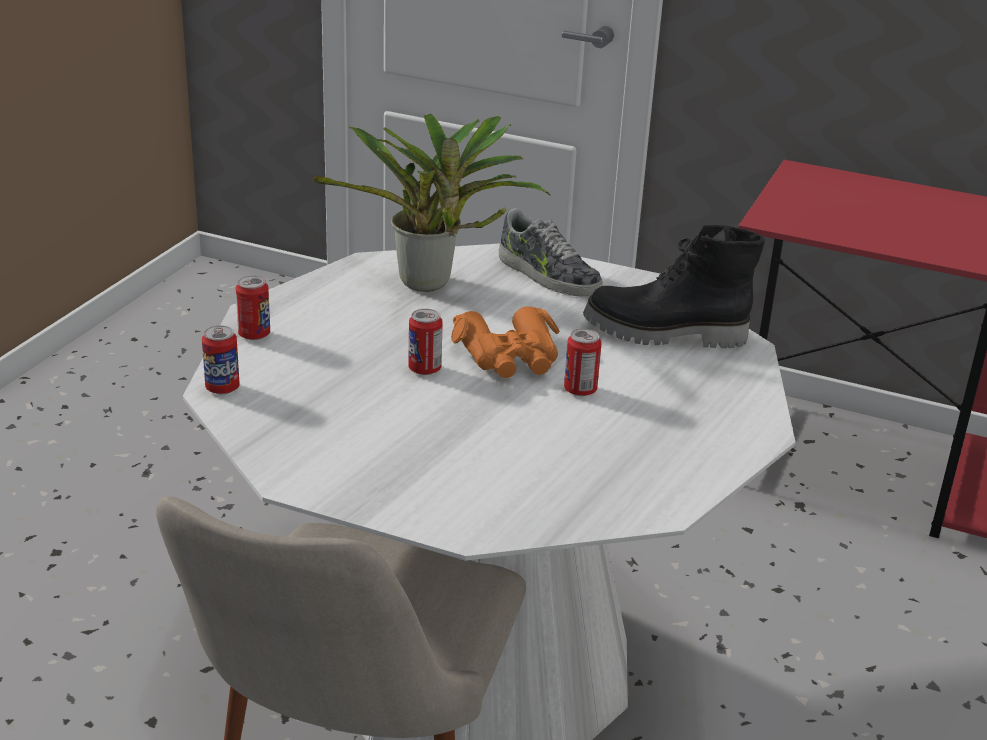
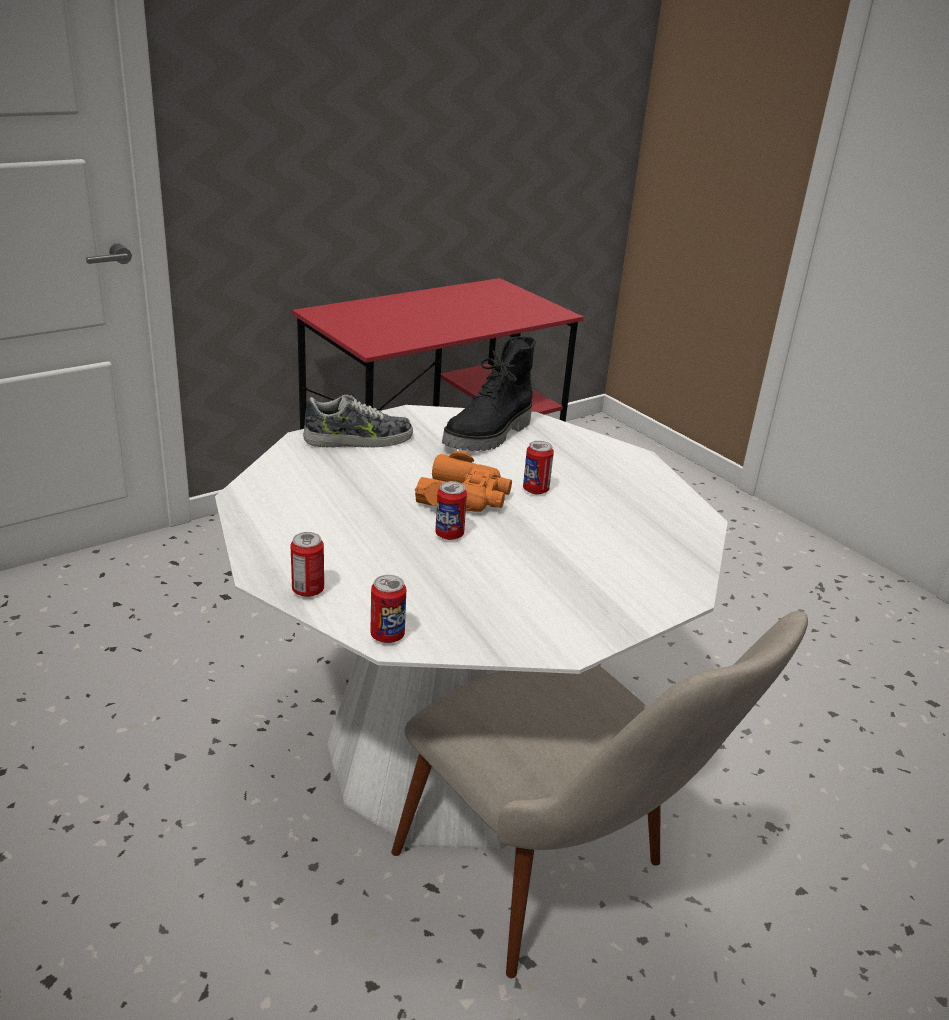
camera: 60 degrees left, 0 degrees up
potted plant [313,114,550,292] -> none

